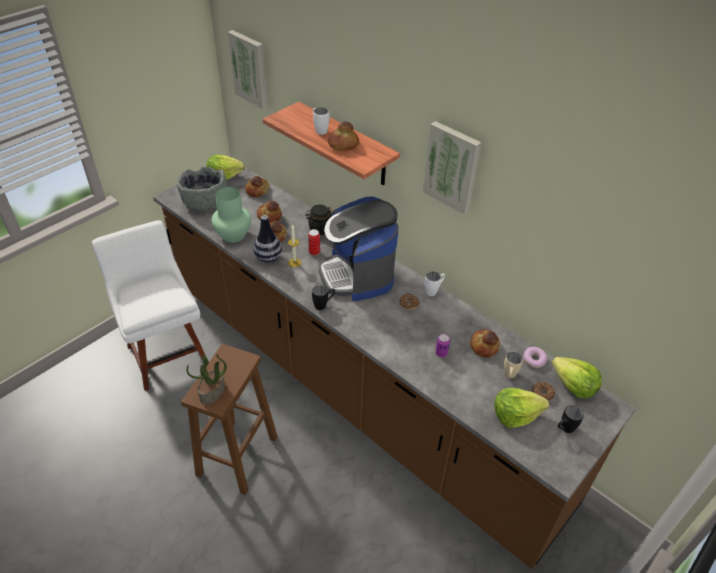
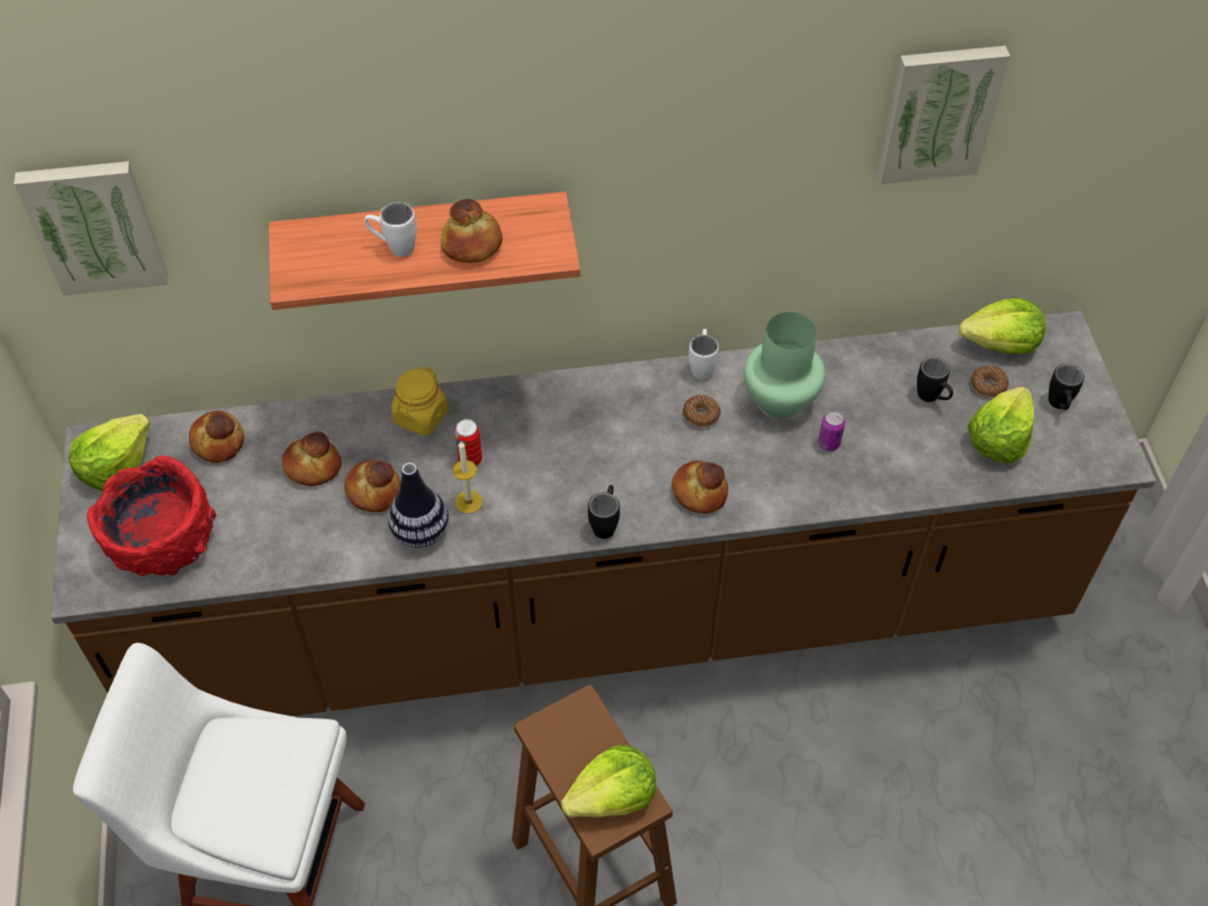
camera: 50 degrees left, 10 degrees up
grey bowl [177,166,227,212] -> red bowl [87,455,216,576]
potted plant [186,354,227,405] -> lettuce [561,745,656,817]
green vase [211,187,251,243] -> green vase moved to [744,312,826,418]
black jar [305,205,333,235] -> yellow jar [391,366,448,436]
coffee machine [319,196,399,301] -> none
picture [423,121,482,215] -> picture moved to [877,46,1010,184]
bread [470,329,500,358] -> bread moved to [672,461,728,514]
beige mug [504,351,523,378] -> black mug [917,357,953,402]
donut [523,347,547,368] -> none

